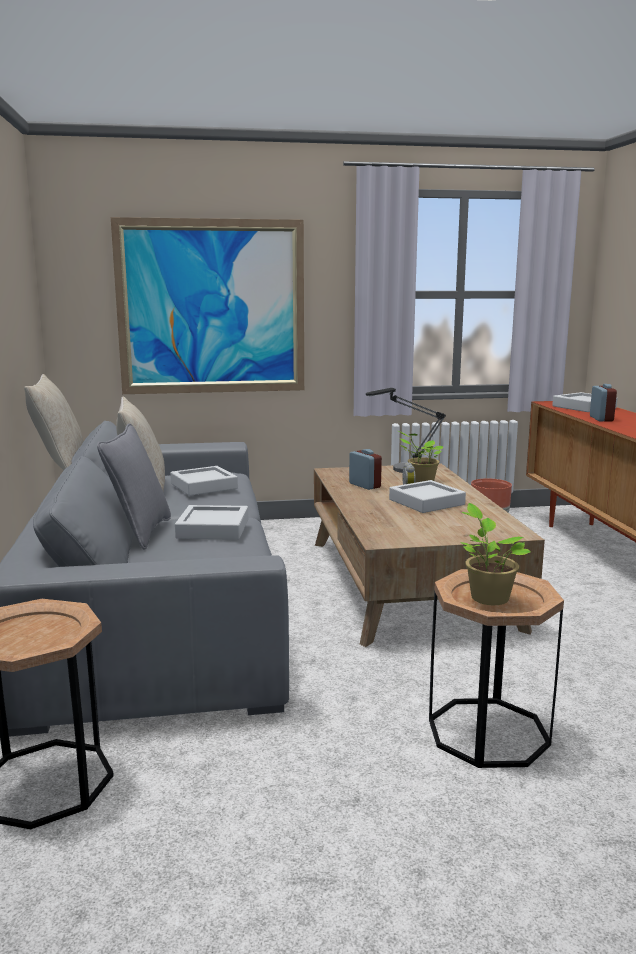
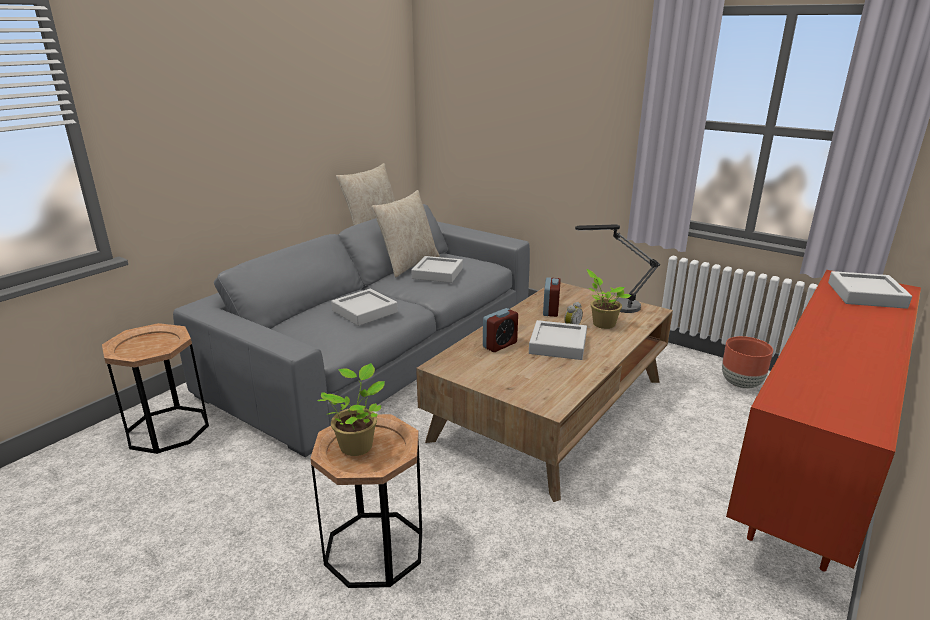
camera: 45 degrees right, 10 degrees up
grey pillow [97,423,171,550] -> none
picture [111,217,304,394] -> none
alarm clock [590,384,617,422] -> alarm clock moved to [483,308,518,352]

